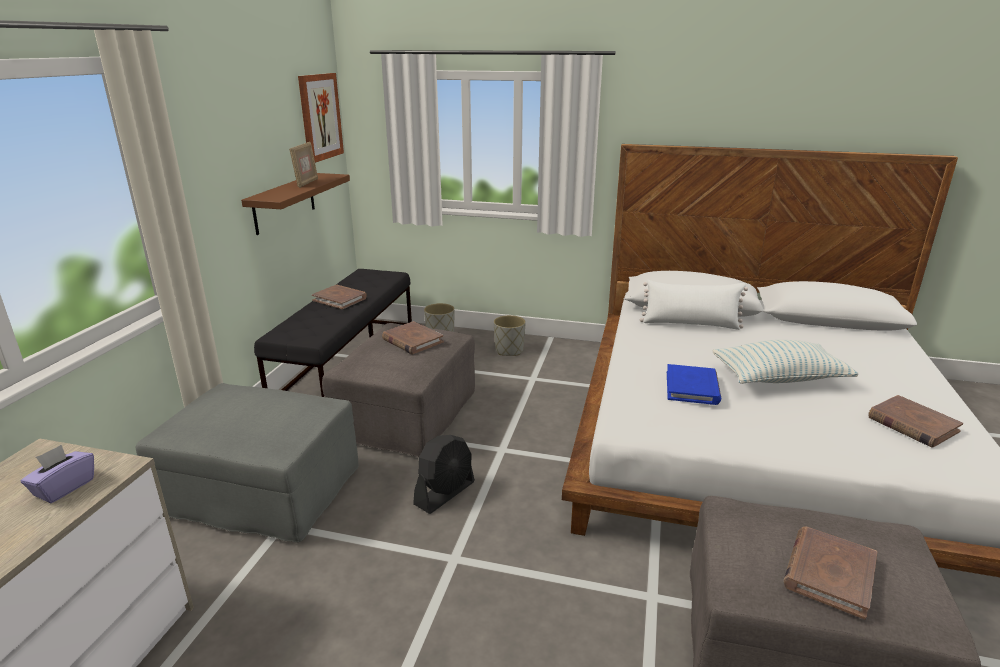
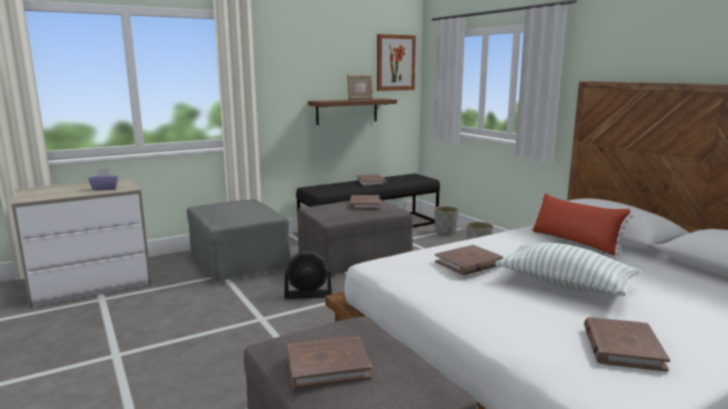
camera: 45 degrees right, 10 degrees down
white pillow [640,280,748,330] -> red pillow [531,193,633,256]
blue book [667,364,721,405] -> brown book [435,245,503,275]

